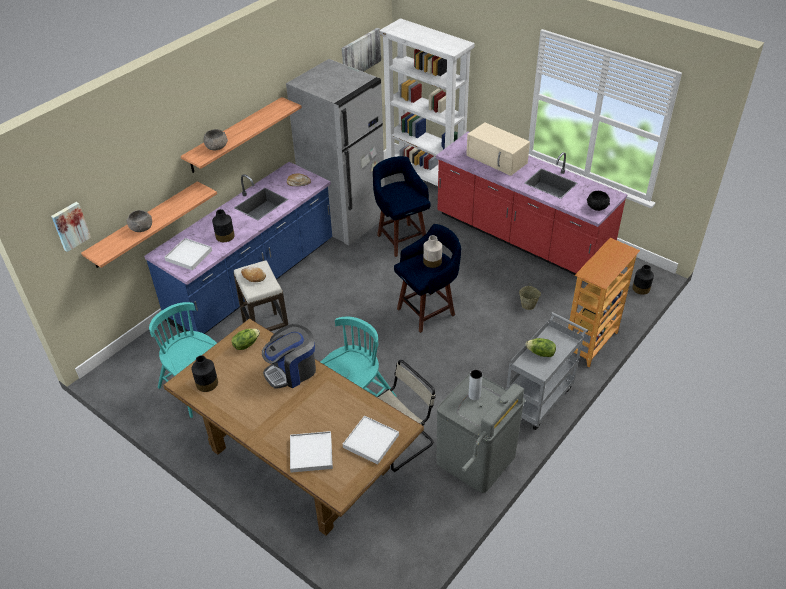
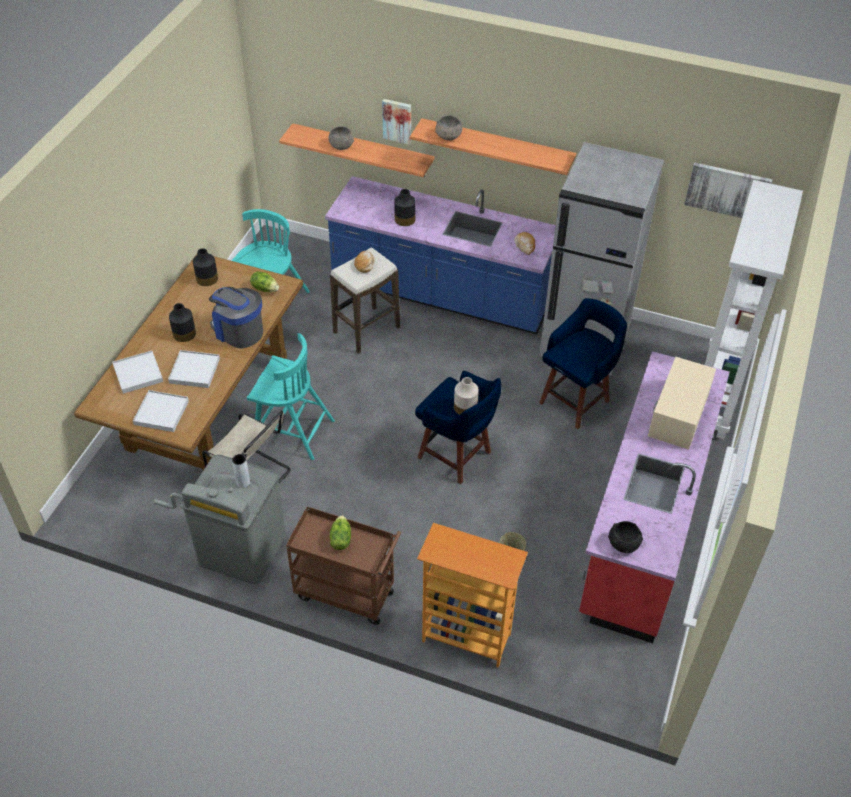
camera: 70 degrees right, 5 degrees up
picture [51,202,91,252] -> picture moved to [382,99,411,145]
white tray [164,238,212,270] -> white tray moved to [168,350,220,388]
grey cart [506,312,588,430] -> brown cart [286,507,401,625]
black vase [632,265,654,295] -> black vase moved to [169,303,196,342]

